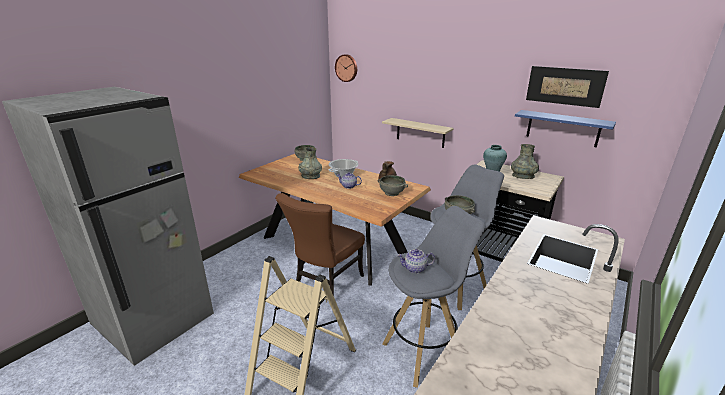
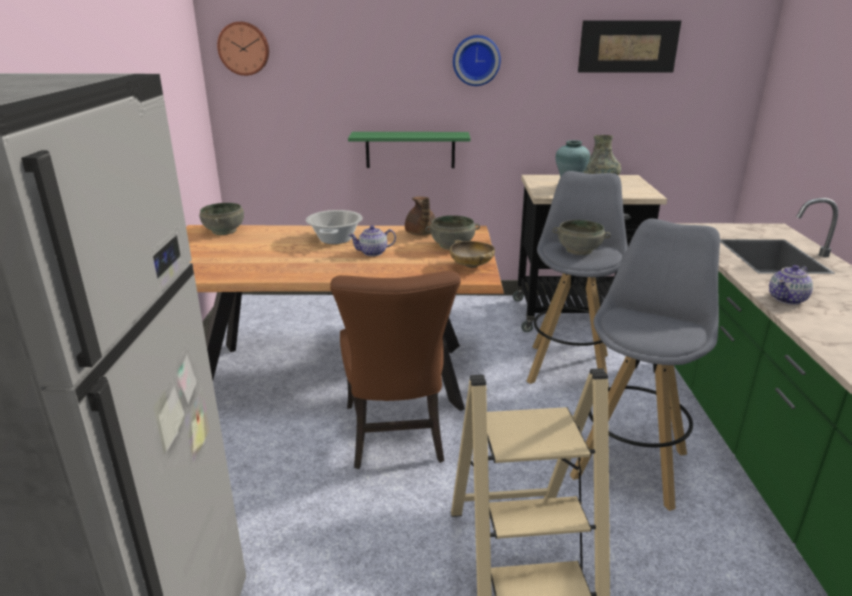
camera: 35 degrees left, 0 degrees up
grey vase [298,147,322,179] -> none
beige shelf [382,118,454,148] -> green shelf [348,132,471,168]
teapot [397,249,435,273] -> teapot moved to [769,265,813,305]
blue shelf [515,110,616,147] -> none
none -> beige bowl [450,240,495,268]
none -> wall clock [453,35,501,86]

